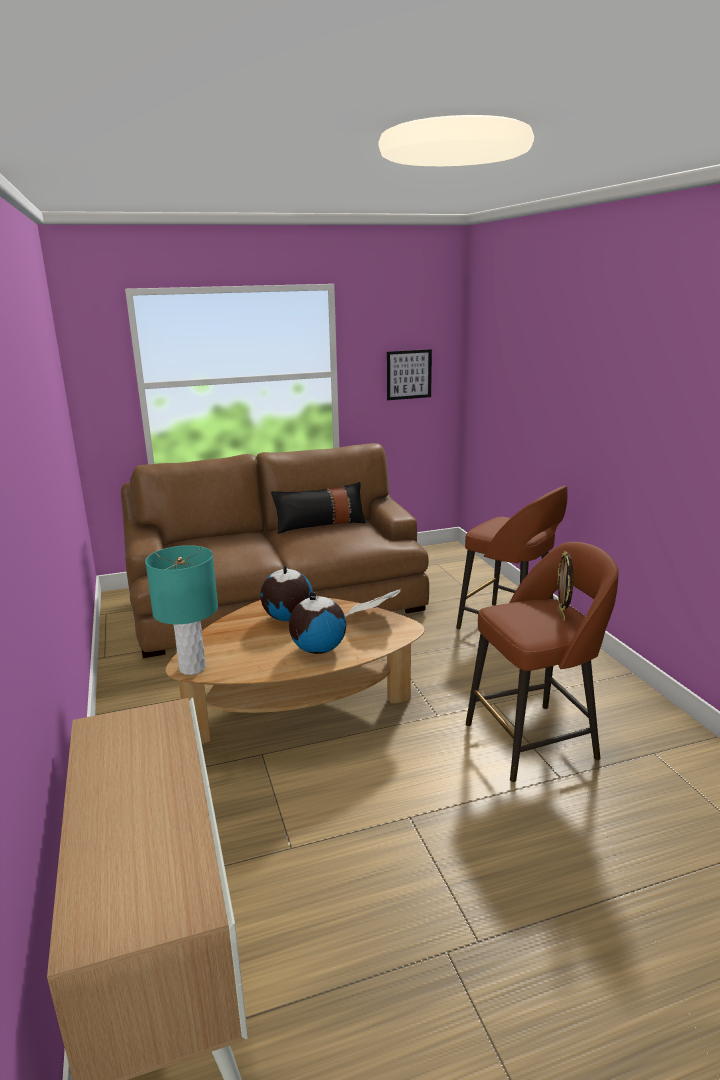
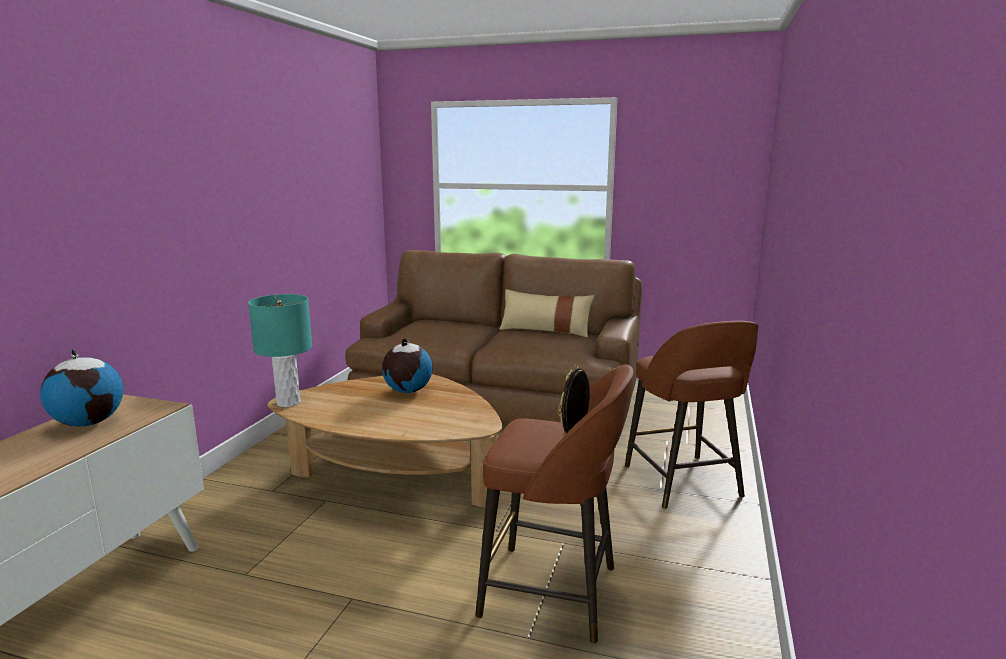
camera: 35 degrees right, 5 degrees down
black pillow [271,482,366,534] -> beige pillow [500,289,594,337]
globe [289,592,346,654] -> globe moved to [40,349,123,427]
newspaper [345,588,402,616] -> none
picture [387,349,432,400] -> none

